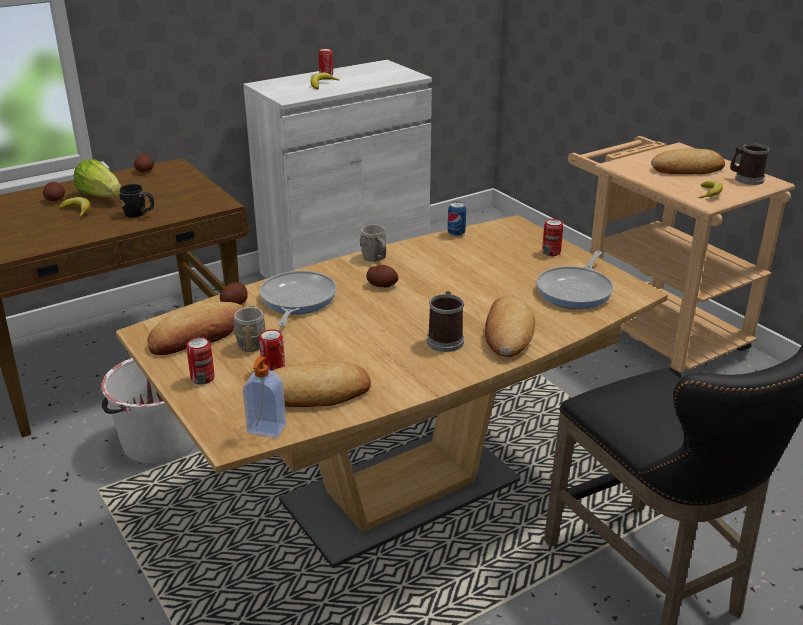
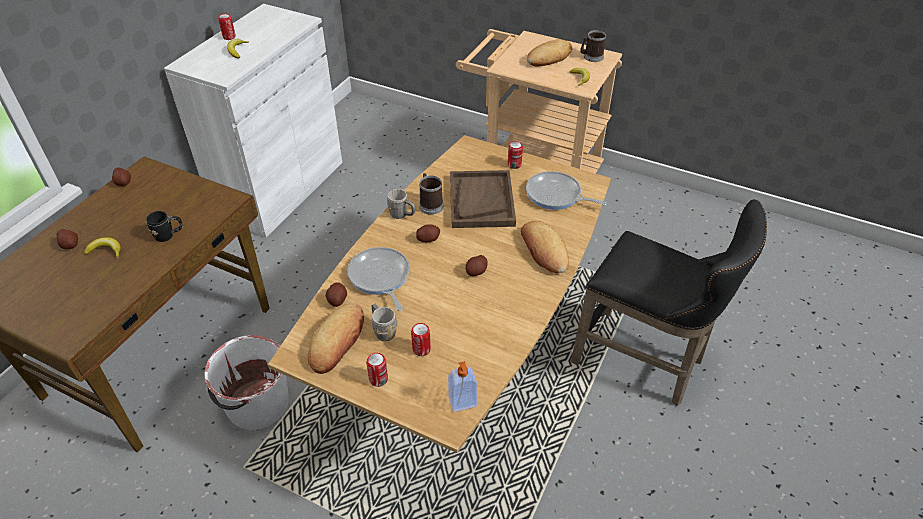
camera: 30 degrees left, 15 degrees up
lettuce [74,159,121,198] -> none
bread [272,361,371,407] -> none
mug [427,291,464,352] -> mug moved to [419,173,444,215]
can [448,201,466,236] -> none
frying pan [536,251,613,309] -> frying pan turned 120 degrees clockwise [526,171,607,210]
none -> brown tray [450,170,516,228]
none -> potato [465,255,488,276]

